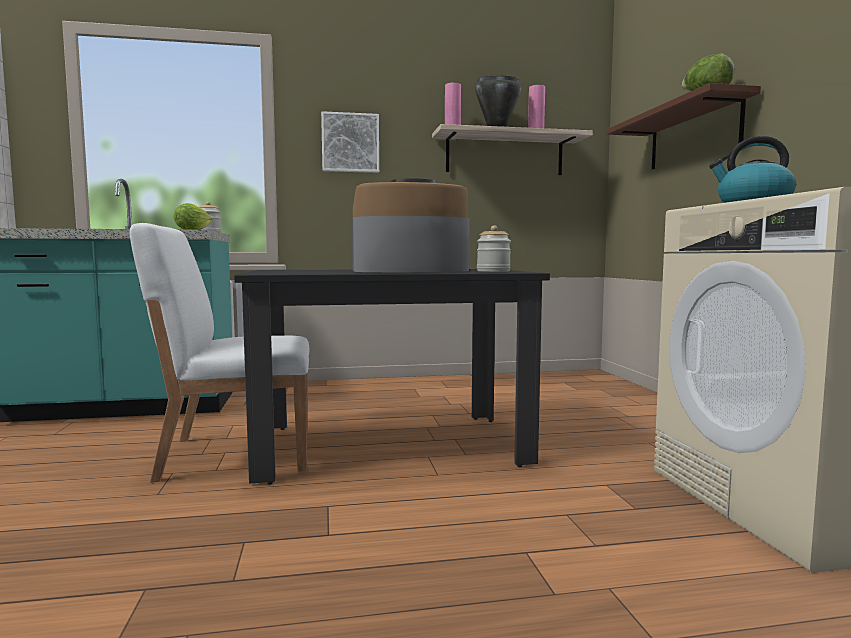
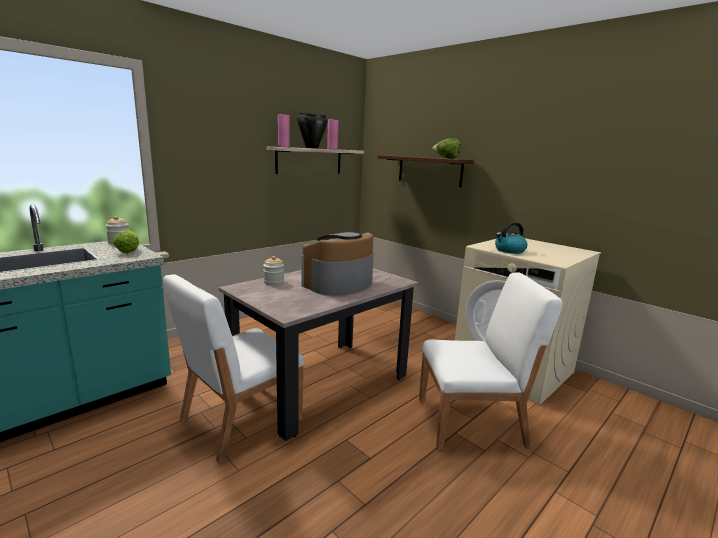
camera: 35 degrees left, 10 degrees up
black dining table [234,269,550,485] -> beige dining table [219,268,419,441]
picture [321,111,379,173] -> none
jar [477,225,511,272] -> jar moved to [263,256,284,285]
none -> white chair [419,272,562,450]

